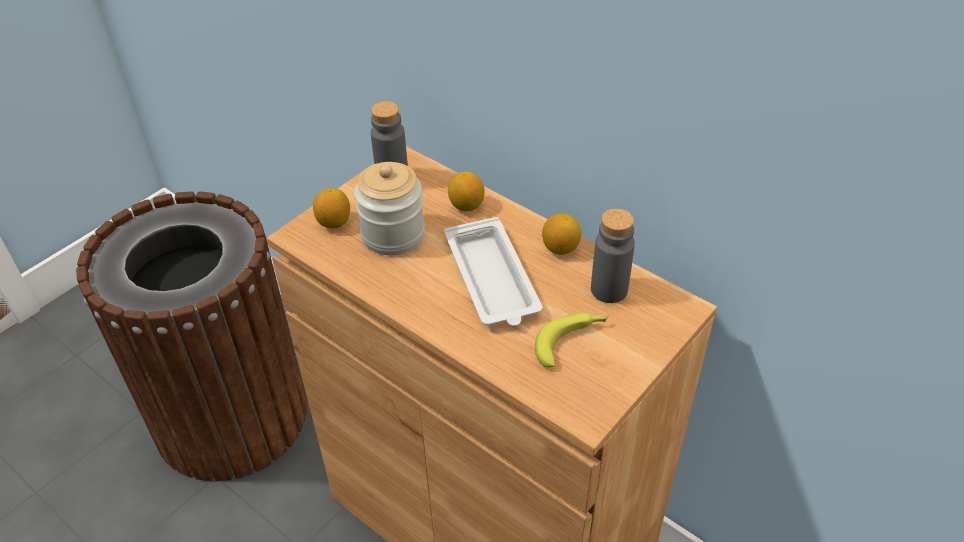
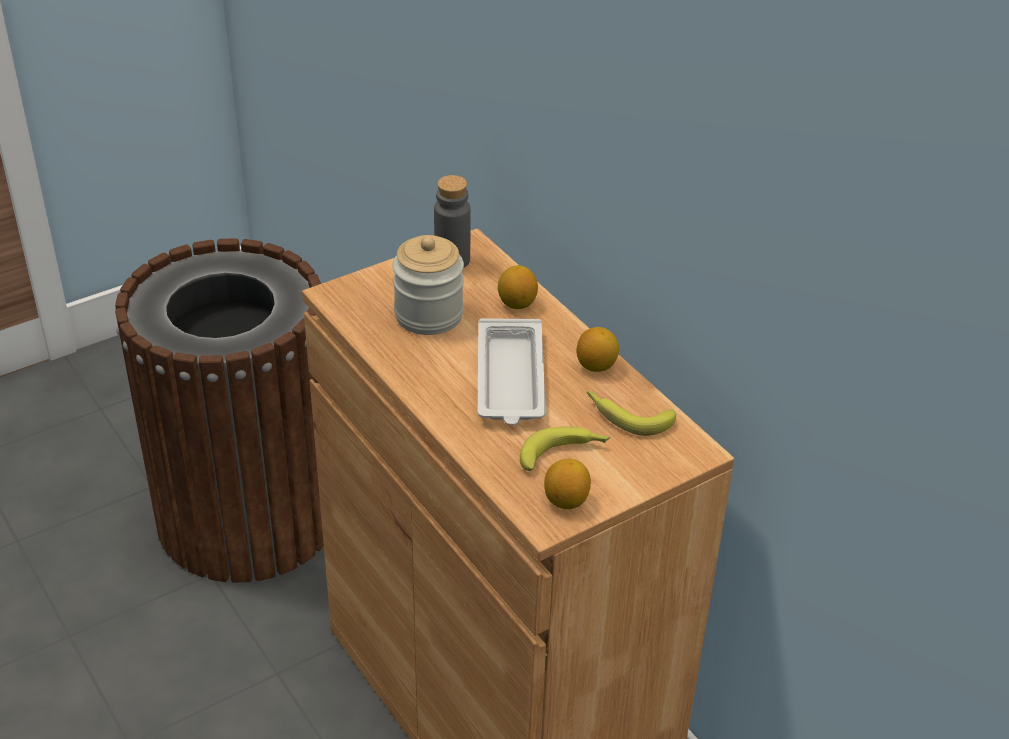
camera: 15 degrees right, 5 degrees down
lemon [313,188,350,229] -> lemon moved to [544,459,591,509]
grey bottle [591,208,635,303] -> banana [587,391,676,436]

